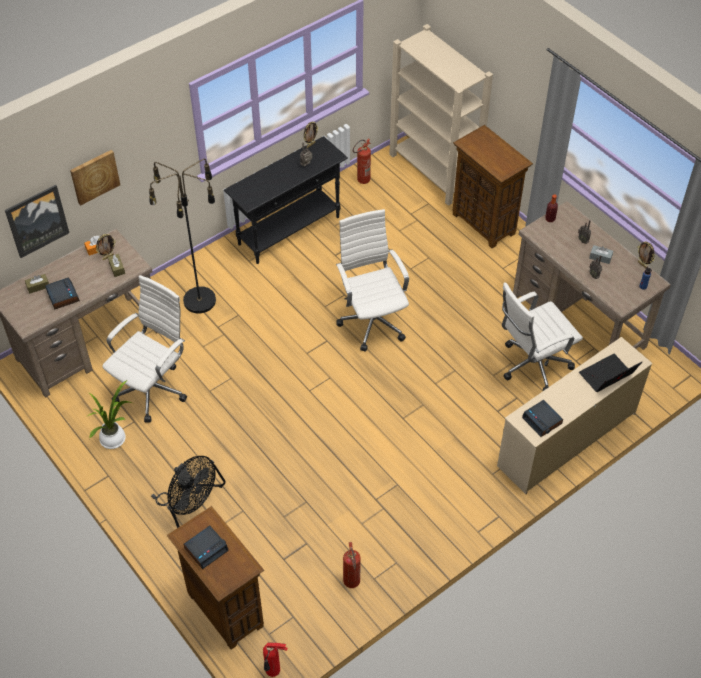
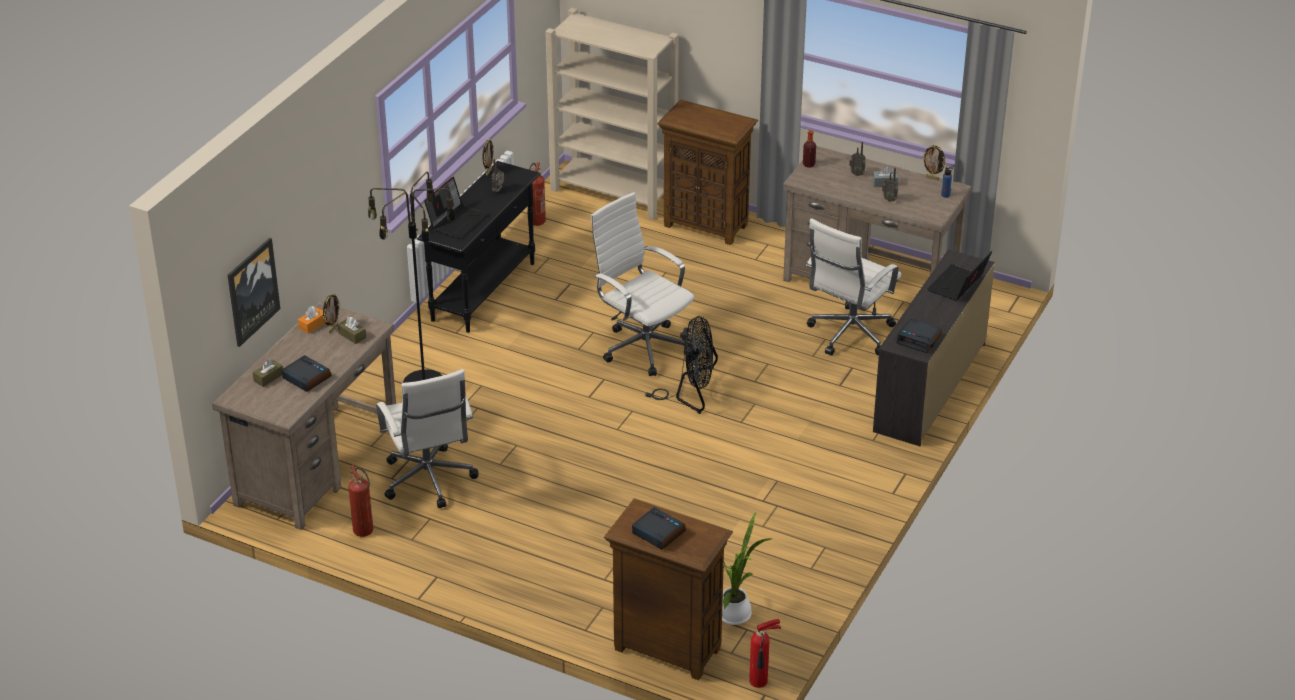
camera: 25 degrees left, 15 degrees down
picture [70,150,120,206] -> none
potted plant [88,380,132,449] -> potted plant moved to [722,511,773,625]
white office chair [102,275,187,423] -> white office chair turned 150 degrees clockwise [376,369,478,508]
black fan [151,456,225,528] -> black fan moved to [645,316,718,414]
alarm clock [183,526,229,569] -> alarm clock turned 75 degrees counterclockwise [632,507,686,550]
fire extinguisher [343,542,361,588] -> fire extinguisher moved to [348,465,373,537]
beige dresser [497,337,652,494] -> black dresser [873,249,995,446]
none -> laptop [424,177,488,239]

